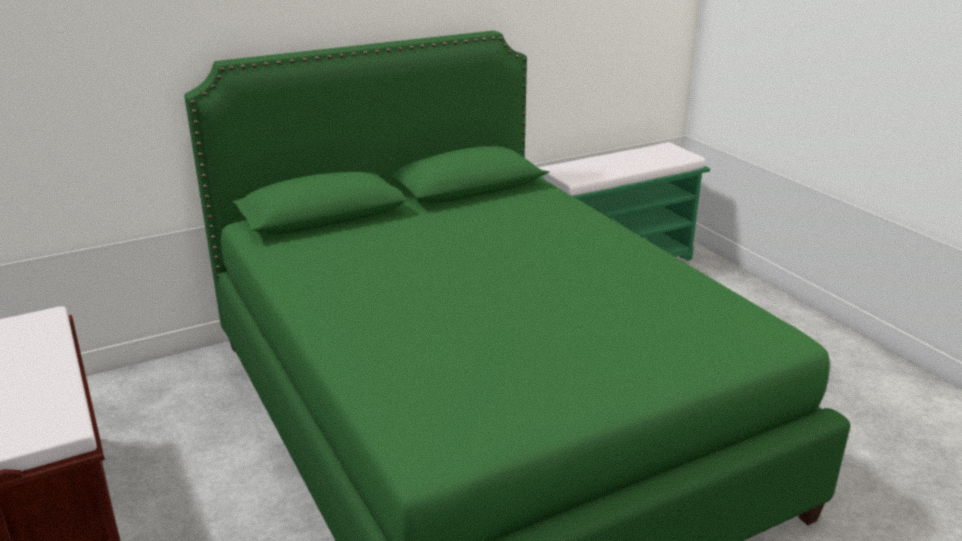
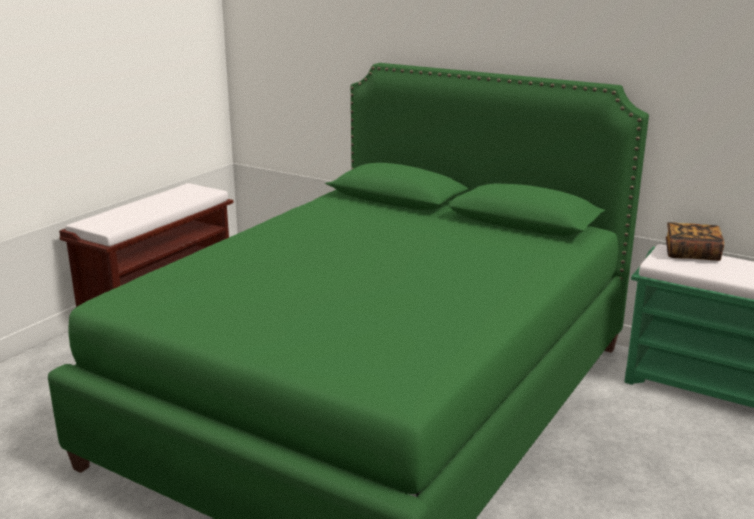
camera: 60 degrees right, 5 degrees down
none -> book [666,222,724,261]

